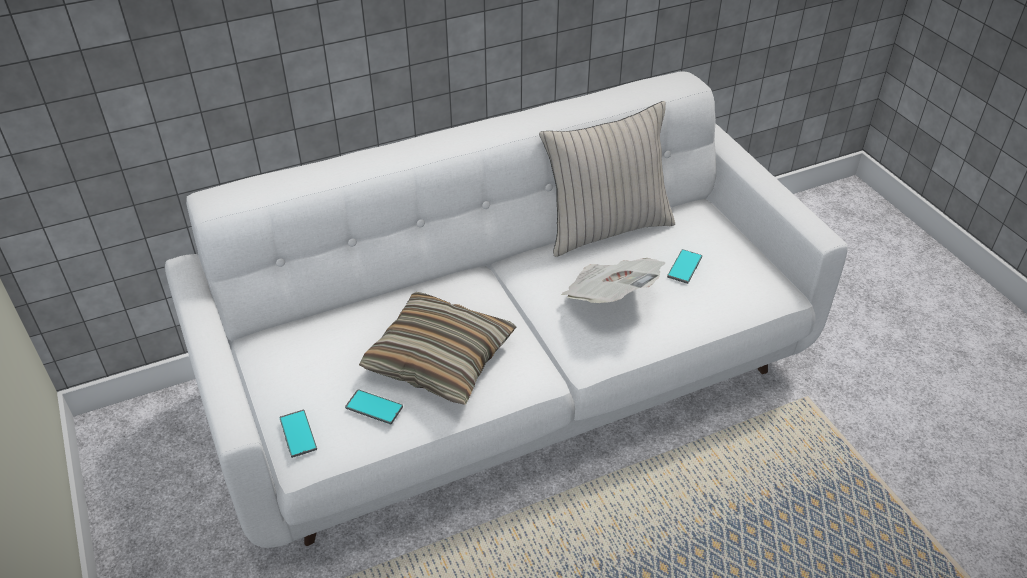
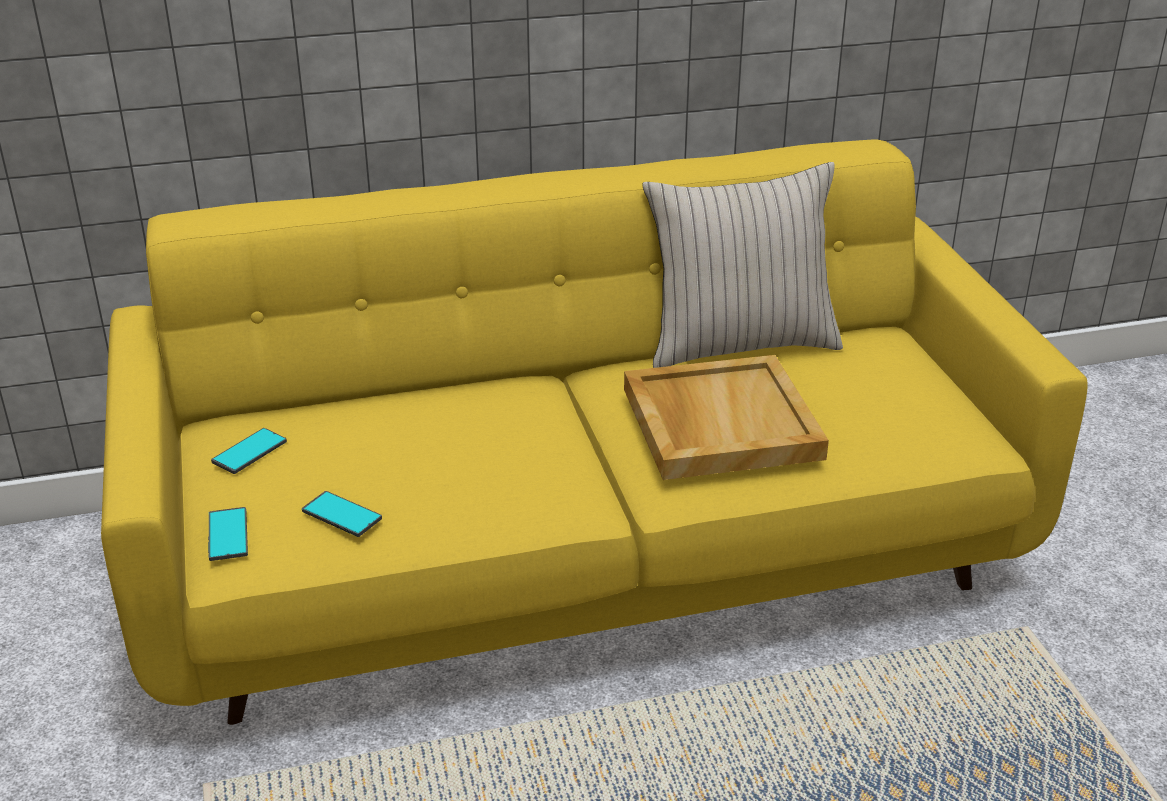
camera: 10 degrees right, 10 degrees down
white sofa [165,71,848,548] -> yellow sofa [101,139,1088,725]
pillow [359,292,516,405] -> none
newspaper [561,258,665,303] -> beige tray [624,355,829,480]
phone [667,249,702,284] -> phone moved to [211,428,287,474]

